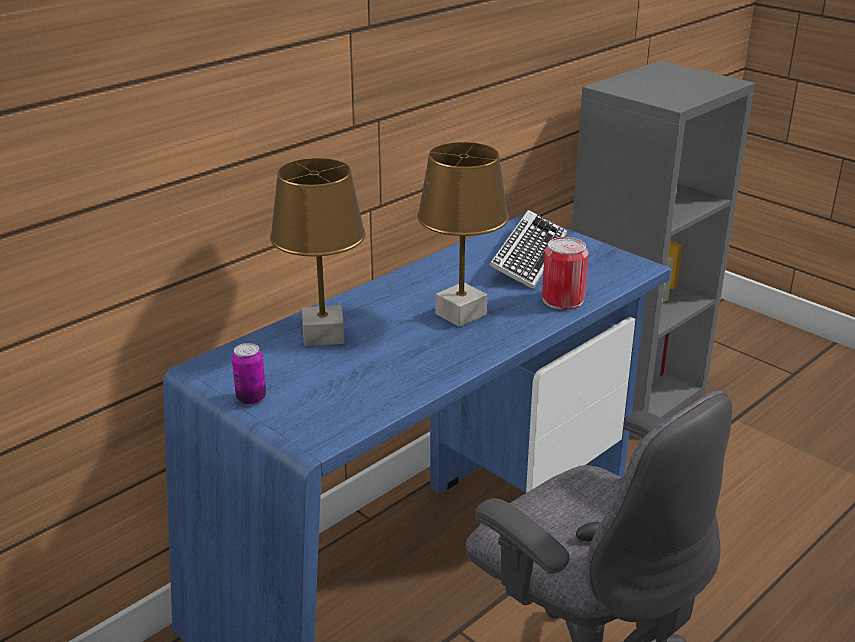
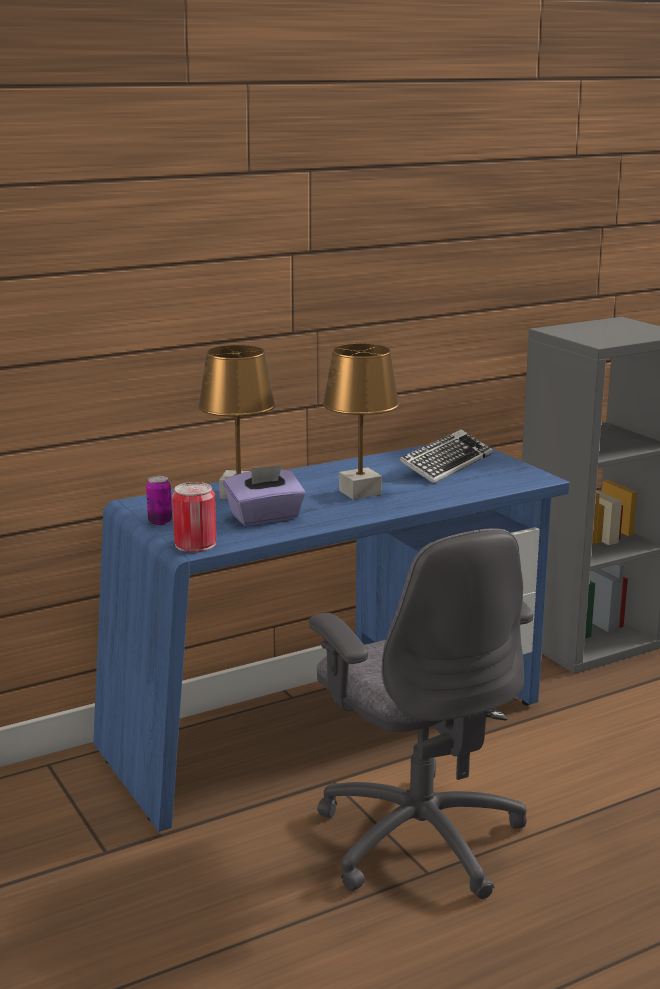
camera: 15 degrees right, 10 degrees down
can [542,237,589,310] -> can moved to [172,482,216,552]
none -> purple tissue box [224,465,306,526]

